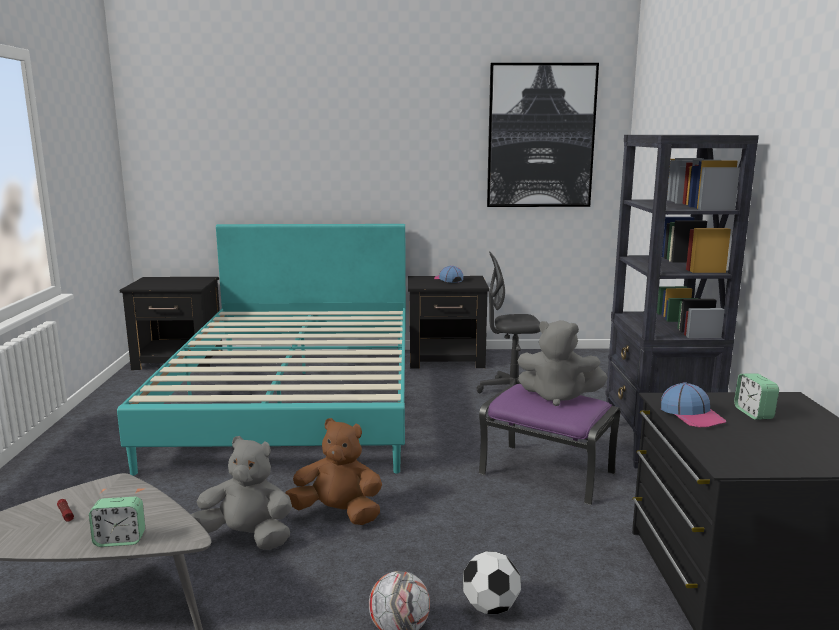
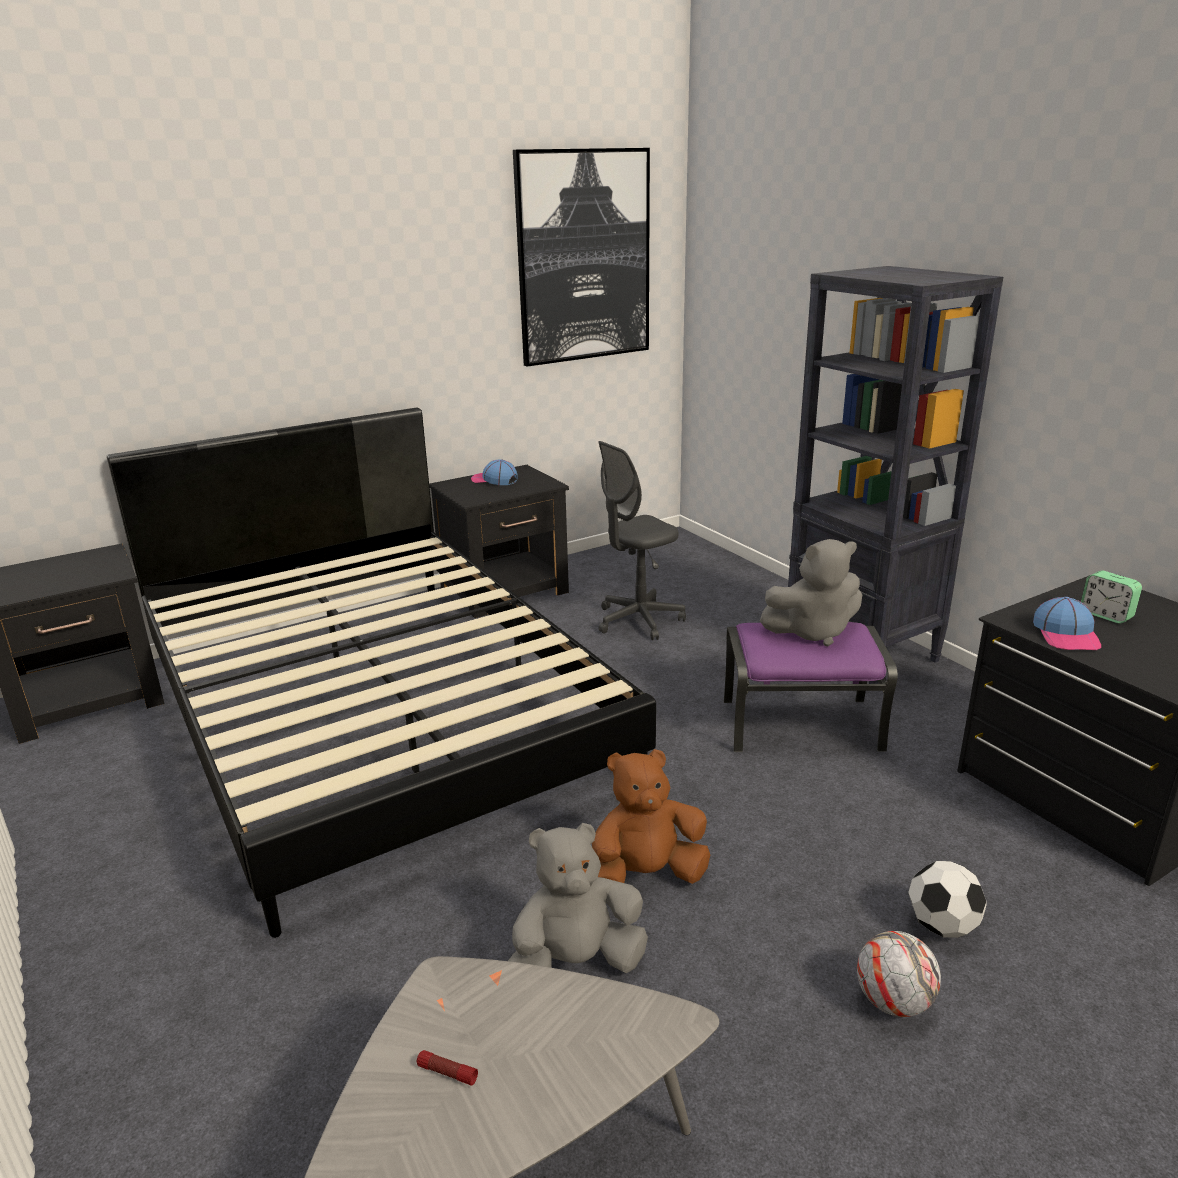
camera: 30 degrees left, 10 degrees up
alarm clock [89,497,145,547] -> none
turquoise bed [117,224,406,476] -> black bed [107,407,656,938]
cap [661,382,726,427] -> cap turned 60 degrees clockwise [1033,597,1101,650]

